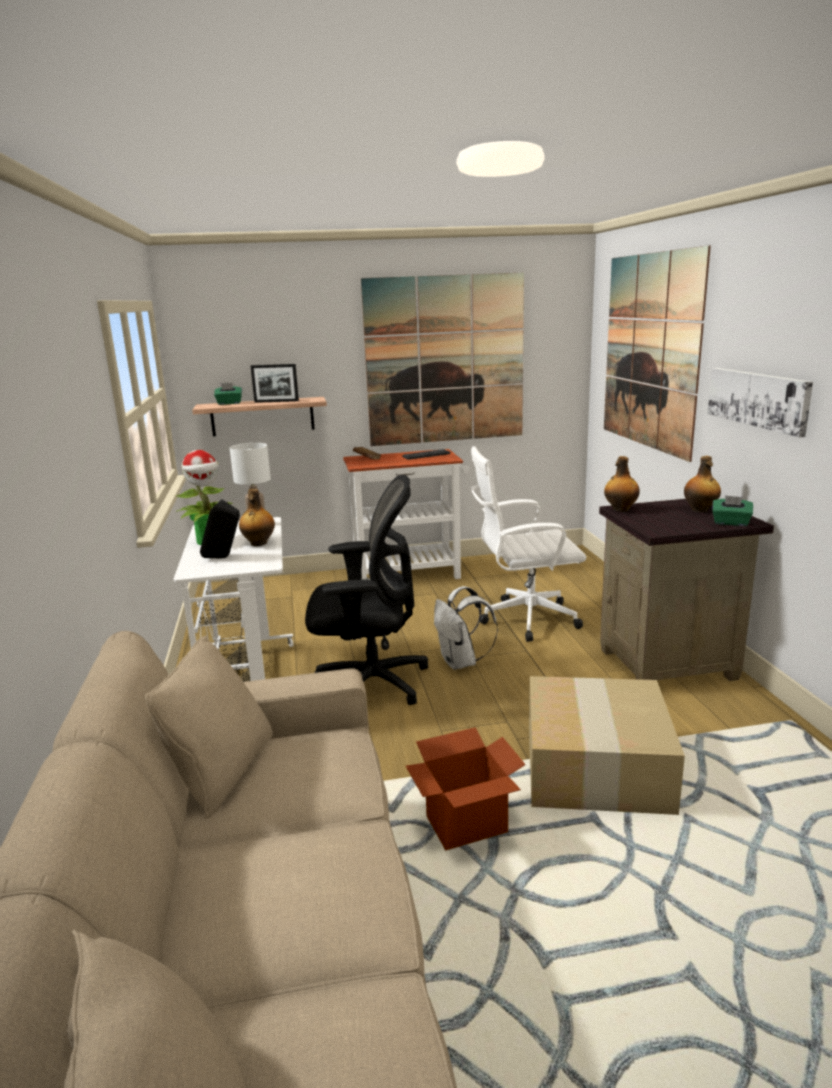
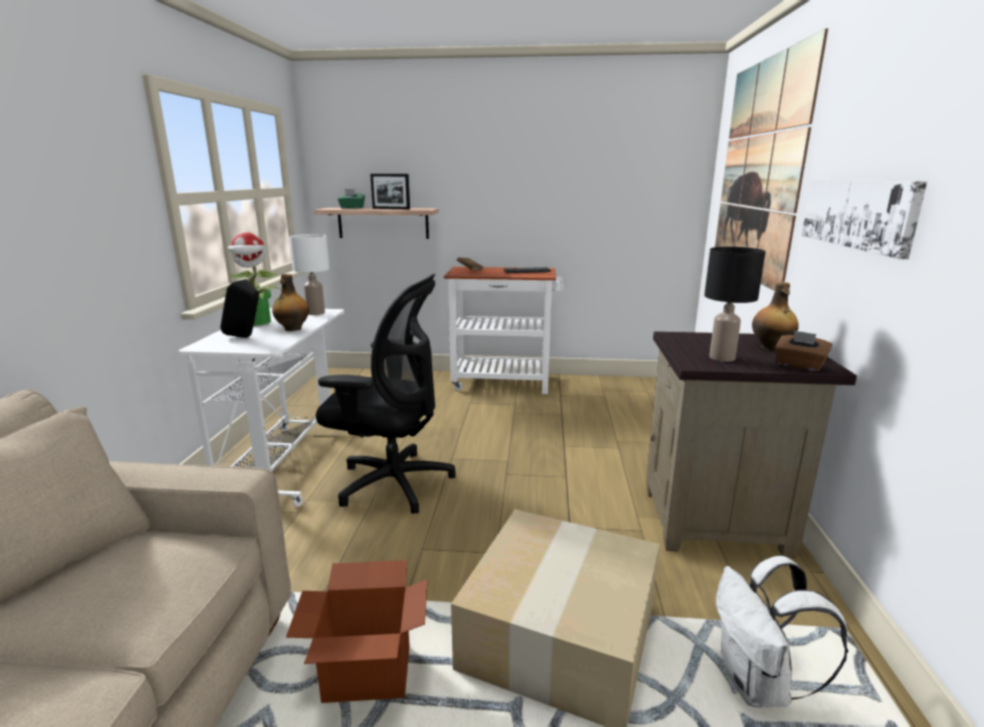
camera: 15 degrees right, 0 degrees up
picture [361,273,524,446] -> none
white backpack [434,586,498,670] -> white backpack moved to [716,556,848,708]
white office chair [471,446,586,642] -> none
bottle [604,456,640,512] -> none
green tissue box [712,495,753,526] -> brown tissue box [775,330,833,372]
none -> black table lamp [704,247,766,362]

